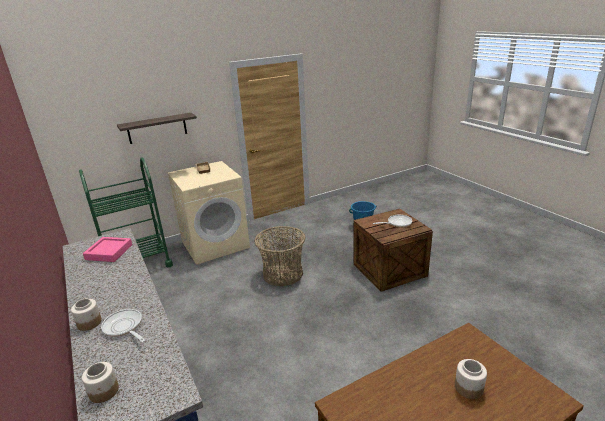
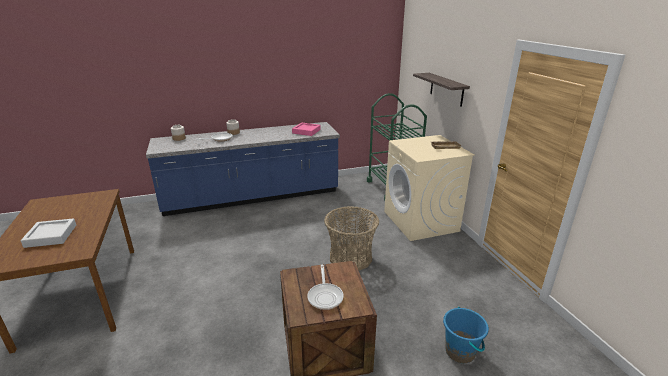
camera: 100 degrees right, 0 degrees up
jar [455,359,487,399] -> grey tray [21,218,76,248]

